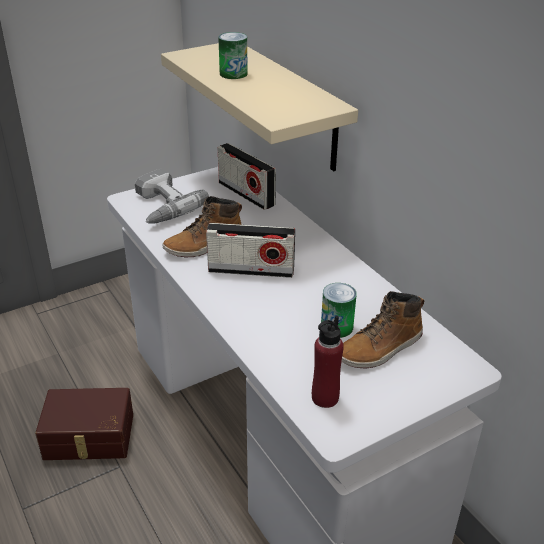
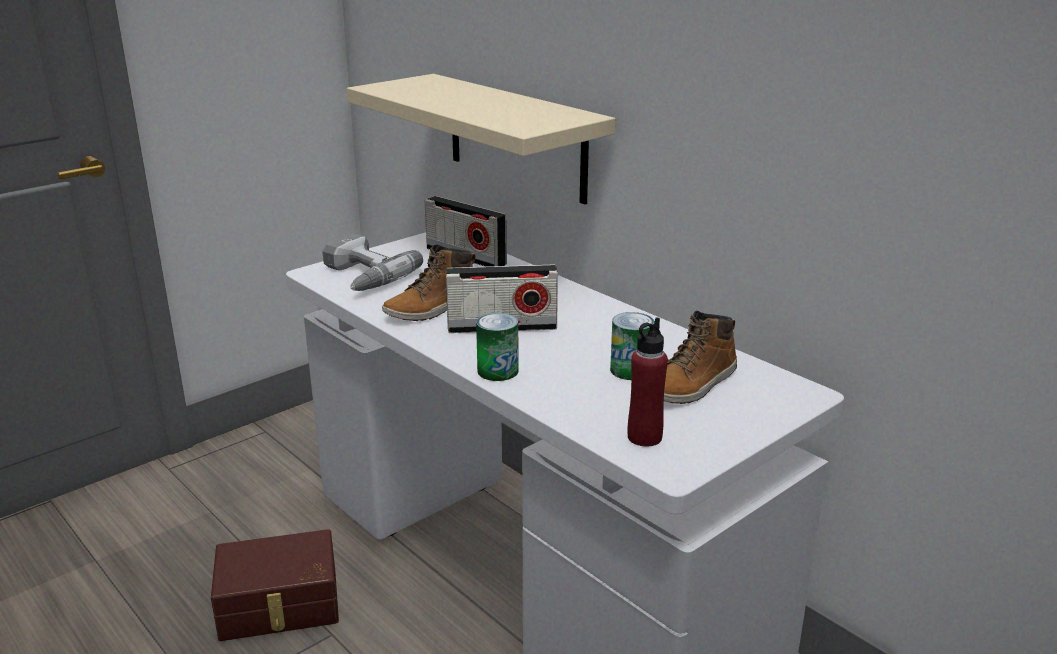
camera: 10 degrees left, 10 degrees down
can [218,32,248,79] -> can moved to [476,313,519,381]

